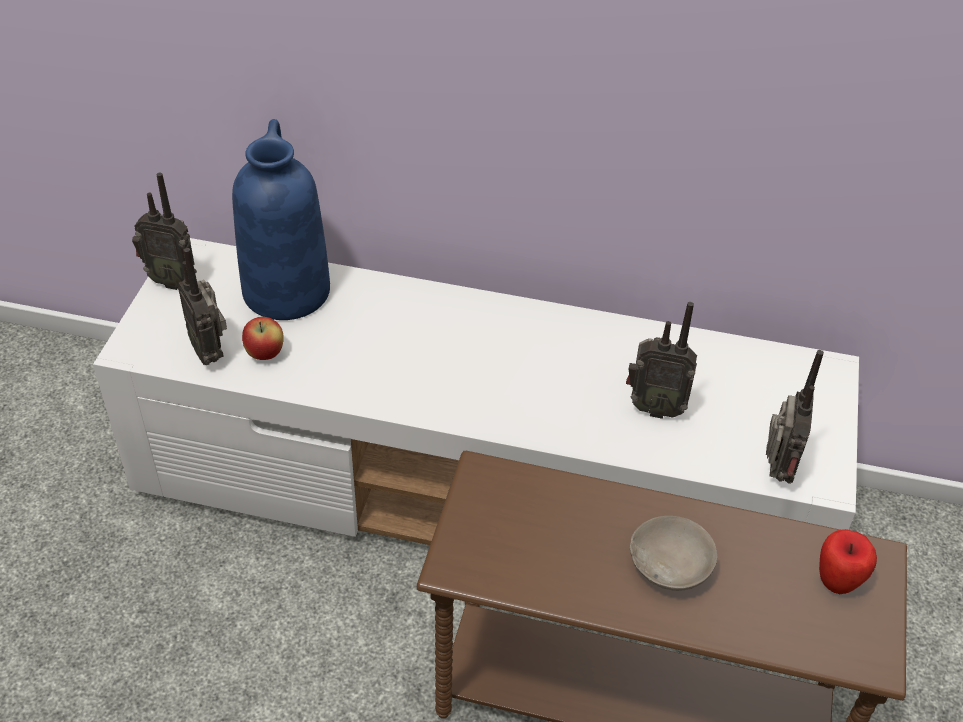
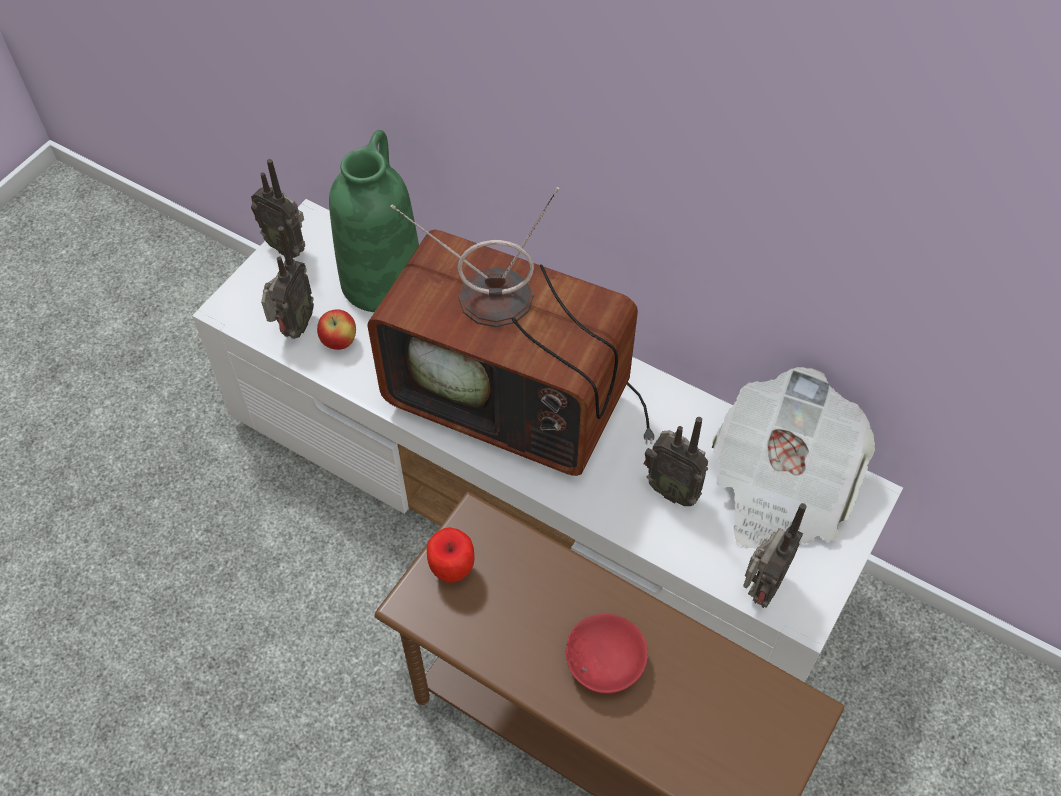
camera: 20 degrees right, 10 degrees up
radio [177,248,227,365] -> radio turned 150 degrees counterclockwise [261,226,314,339]
blue vase [232,119,330,320] -> green vase [329,130,419,312]
beige bowl [630,516,717,591] -> red bowl [566,614,648,694]
apple [819,529,877,594] -> apple moved to [427,527,475,583]
none -> television [368,187,654,476]
none -> newspaper [712,367,875,549]

